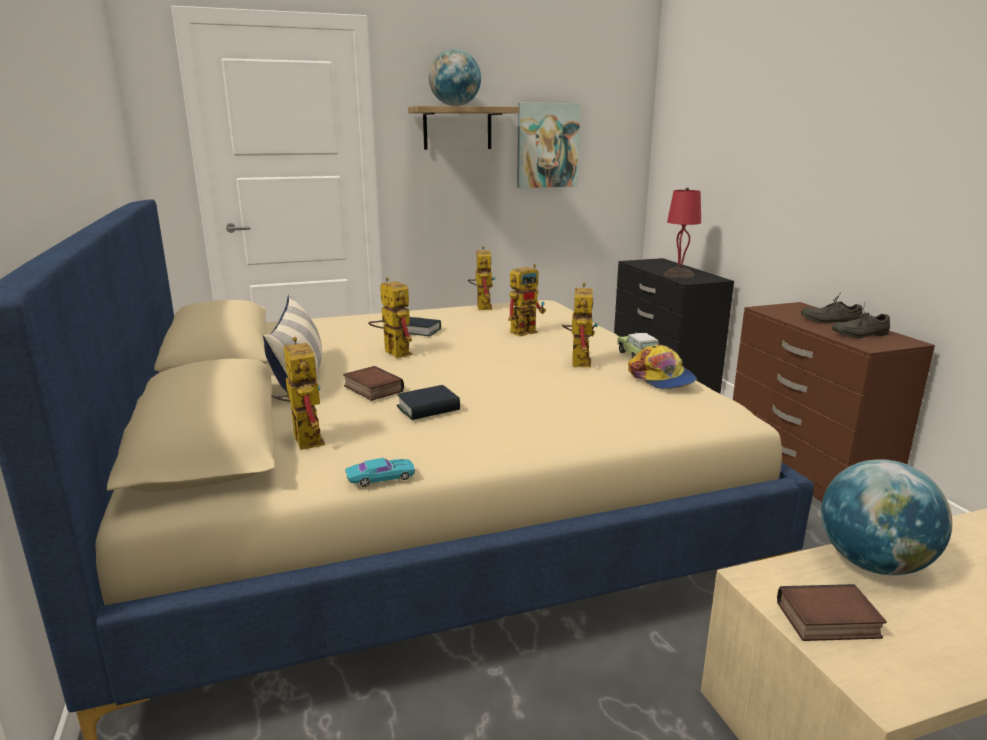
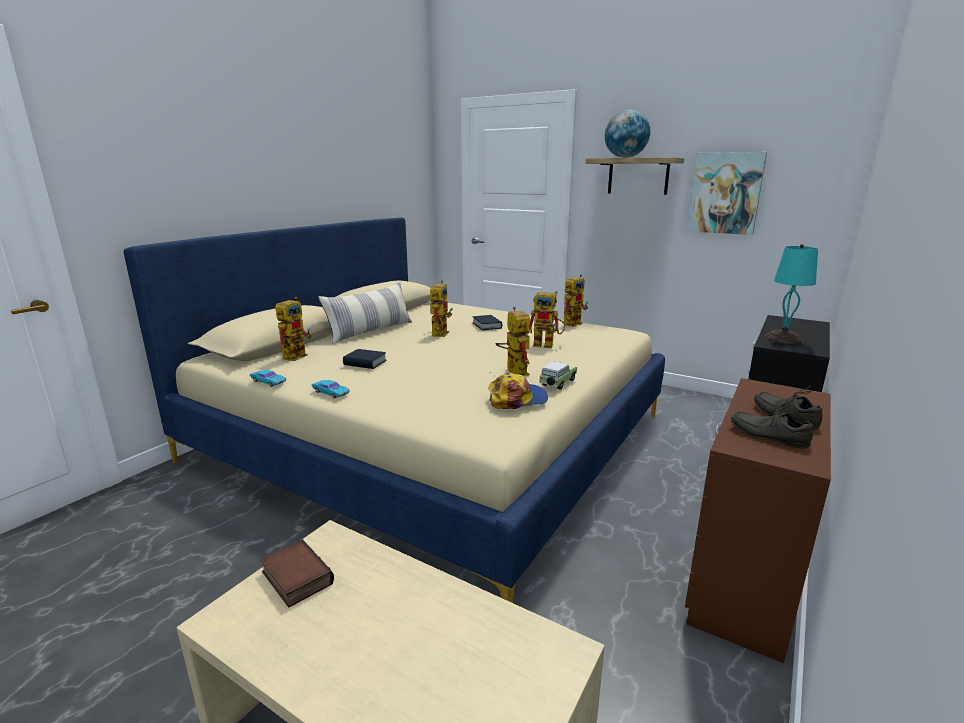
camera: 50 degrees right, 0 degrees up
book [343,366,404,401] -> none
toy robot [562,283,598,367] -> toy robot turned 75 degrees counterclockwise [496,307,530,376]
cap [628,344,697,389] -> cap turned 135 degrees counterclockwise [488,373,548,409]
red table lamp [663,187,701,278] -> turquoise table lamp [765,244,818,344]
globe [821,459,952,575] -> none
none -> turquoise toy car [312,380,350,398]

